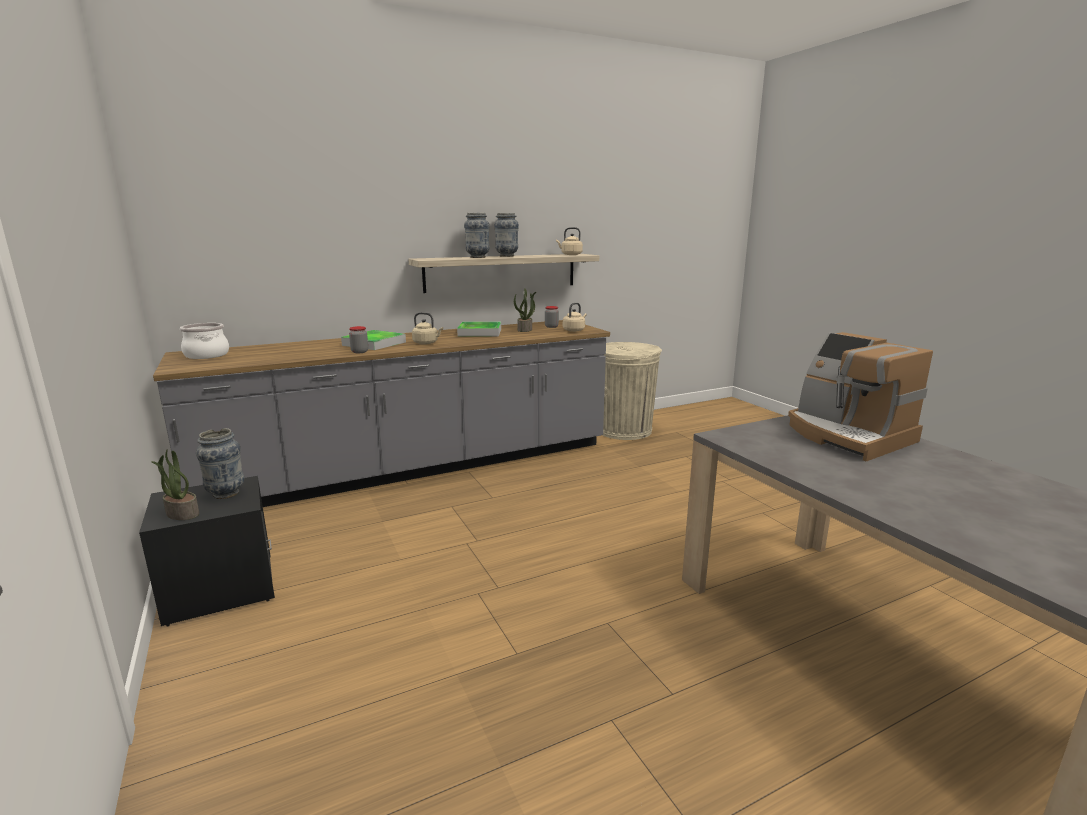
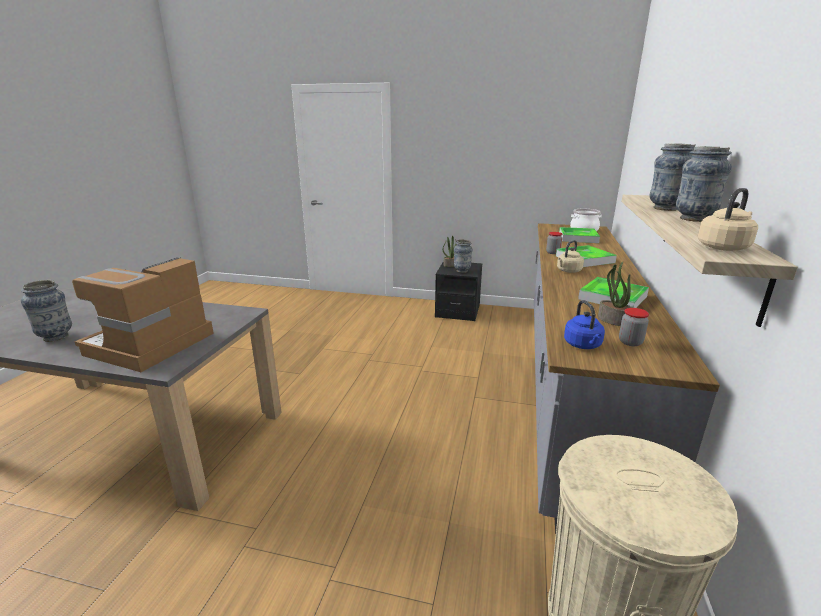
camera: 130 degrees right, 5 degrees up
beige kettle [563,303,587,332] -> blue kettle [564,300,605,349]
coffee machine [788,332,933,461] -> coffee machine turned 75 degrees counterclockwise [72,257,214,372]
none -> vase [21,280,72,342]
none -> tray [559,227,600,243]

